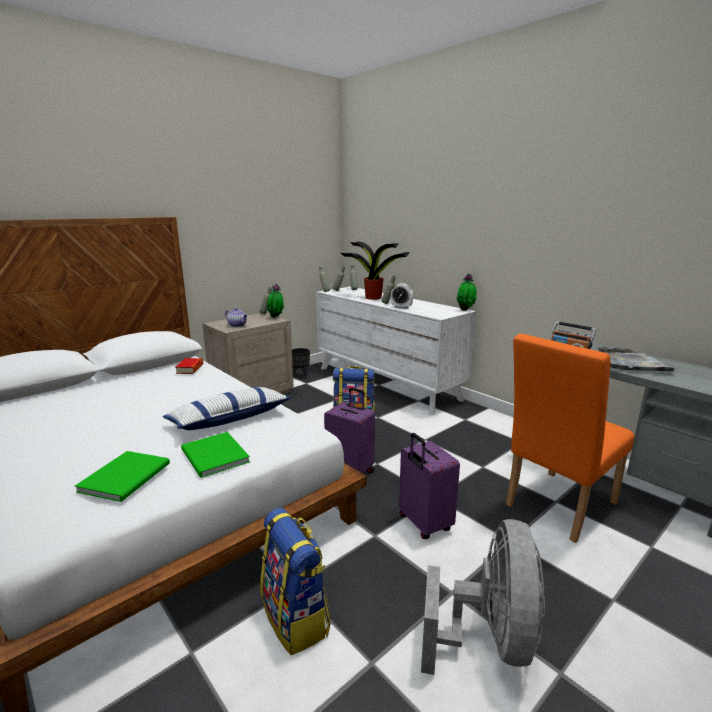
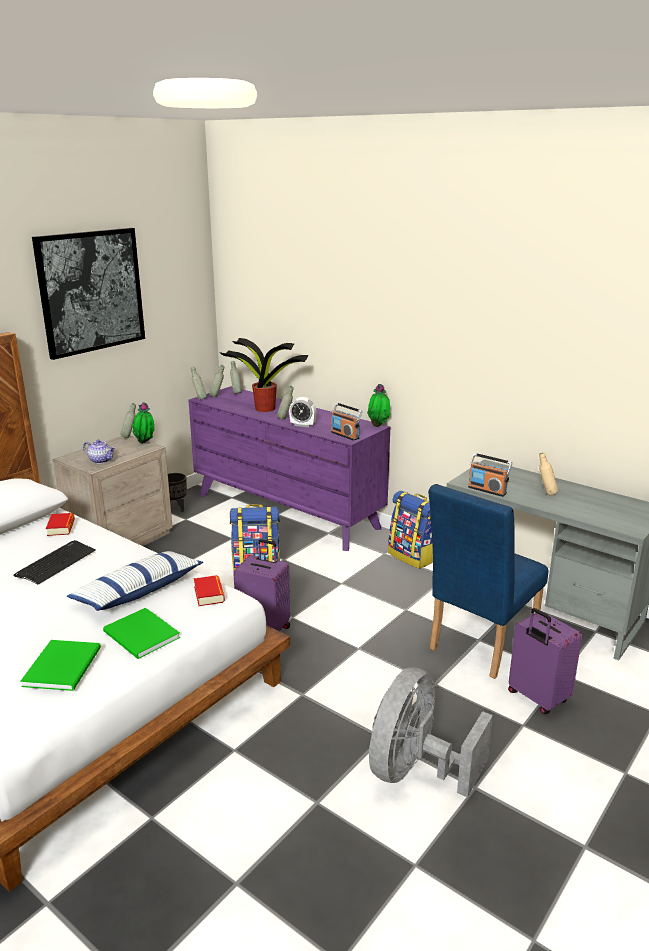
camera: 10 degrees left, 5 degrees up
backpack [260,508,331,655] -> backpack moved to [388,491,433,569]
white dresser [316,287,476,415] -> purple dresser [188,386,390,551]
purple suitcase [399,433,460,539] -> purple suitcase moved to [508,608,582,714]
grey fan [421,519,545,675] -> grey fan turned 150 degrees counterclockwise [369,667,493,798]
orange chair [505,334,634,543] -> blue chair [428,484,548,679]
grey tray [594,347,677,371] -> beige bottle [539,452,558,495]
none -> keyboard [13,540,96,585]
none -> picture [32,228,145,360]
none -> book [194,575,225,606]
none -> radio [331,402,363,441]

